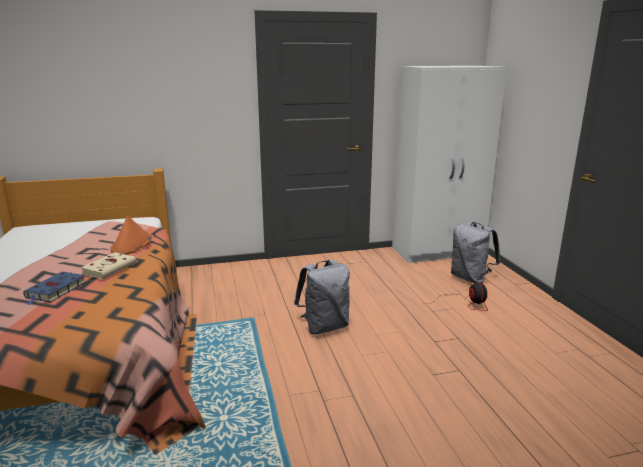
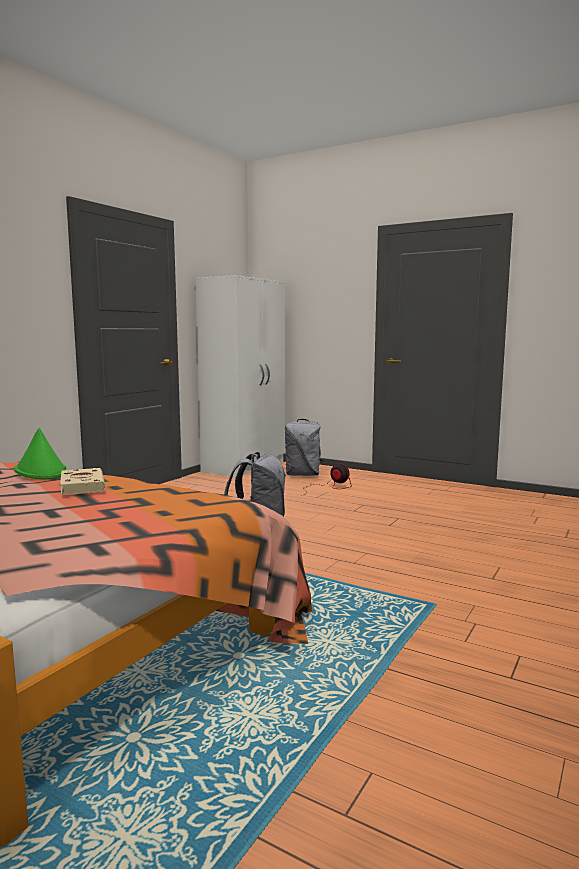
camera: 45 degrees left, 10 degrees down
blue book [23,272,85,305] -> none
orange hat [111,215,152,255] -> green hat [14,428,66,479]

